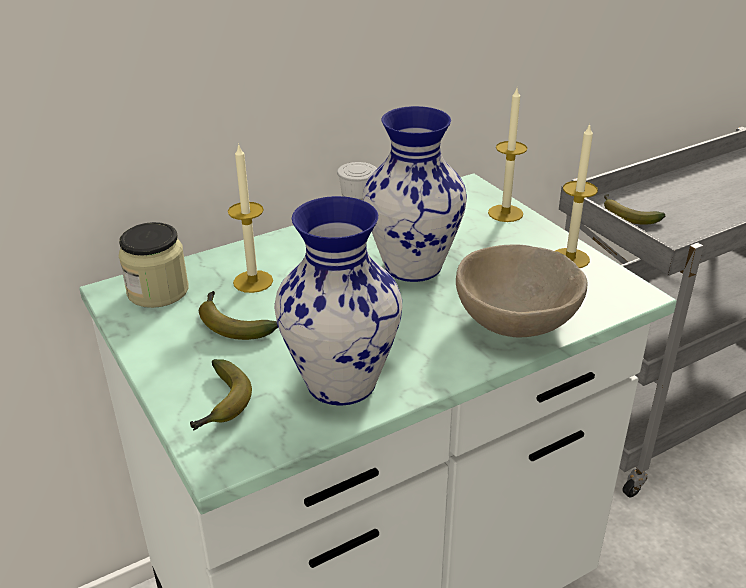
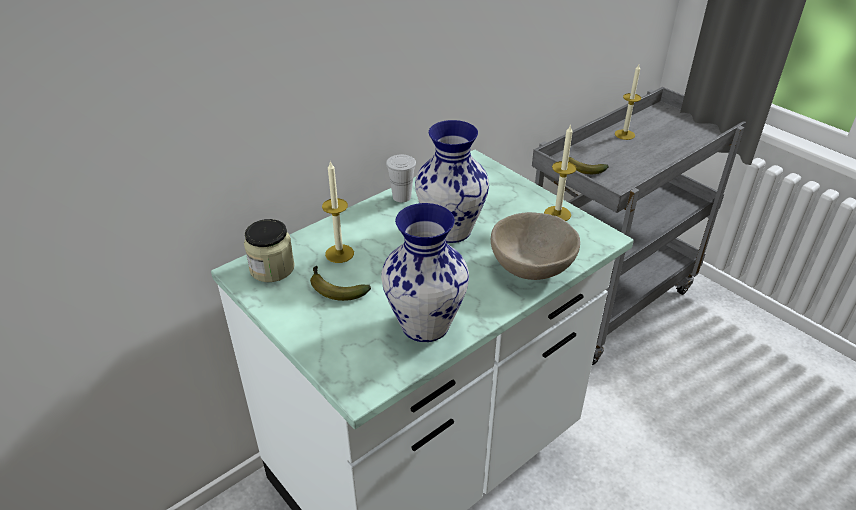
camera: 10 degrees left, 5 degrees up
banana [190,359,252,431] -> none
candle [488,88,527,222] -> candle moved to [615,64,641,140]

